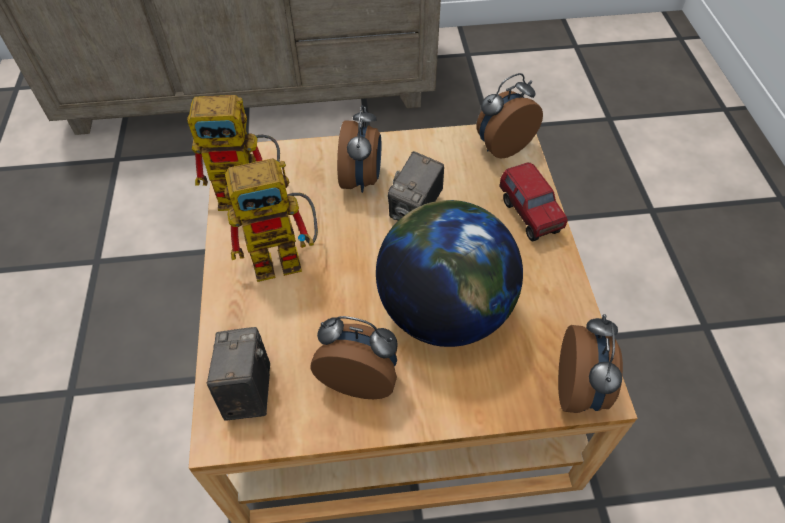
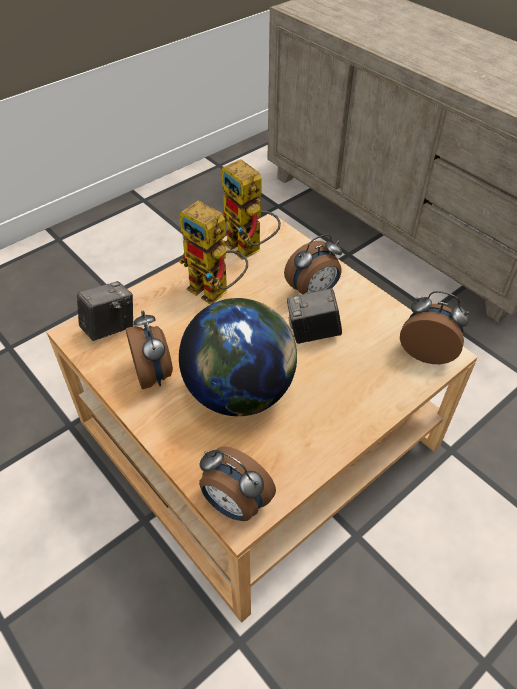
camera: 55 degrees right, 5 degrees down
toy truck [499,163,568,241] -> none
alarm clock [558,314,623,413] -> alarm clock turned 60 degrees clockwise [199,446,276,521]

